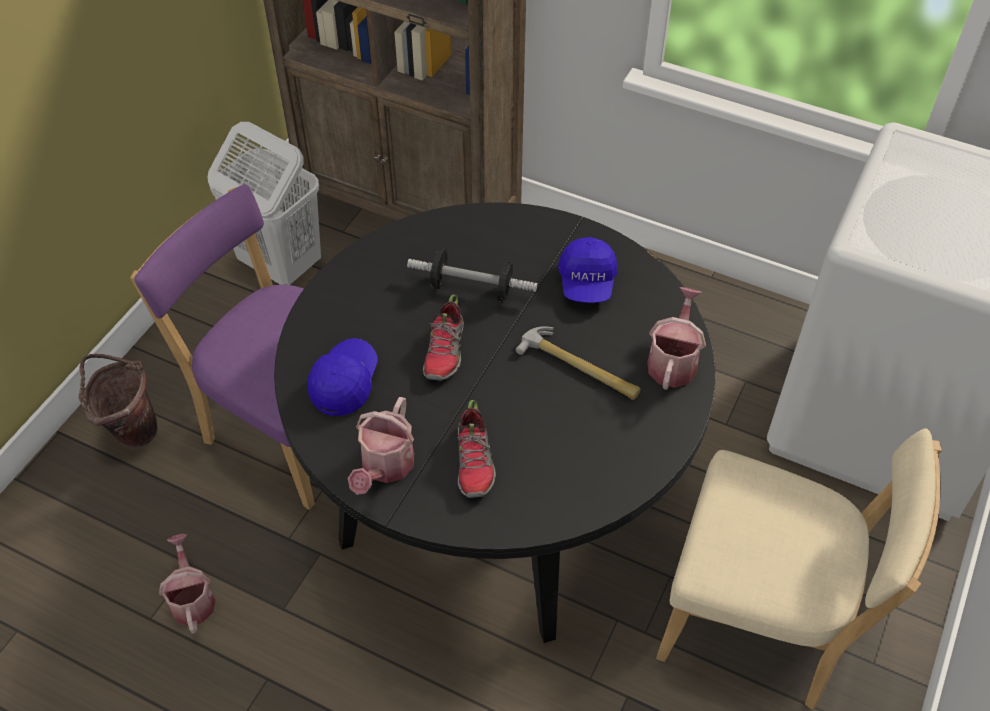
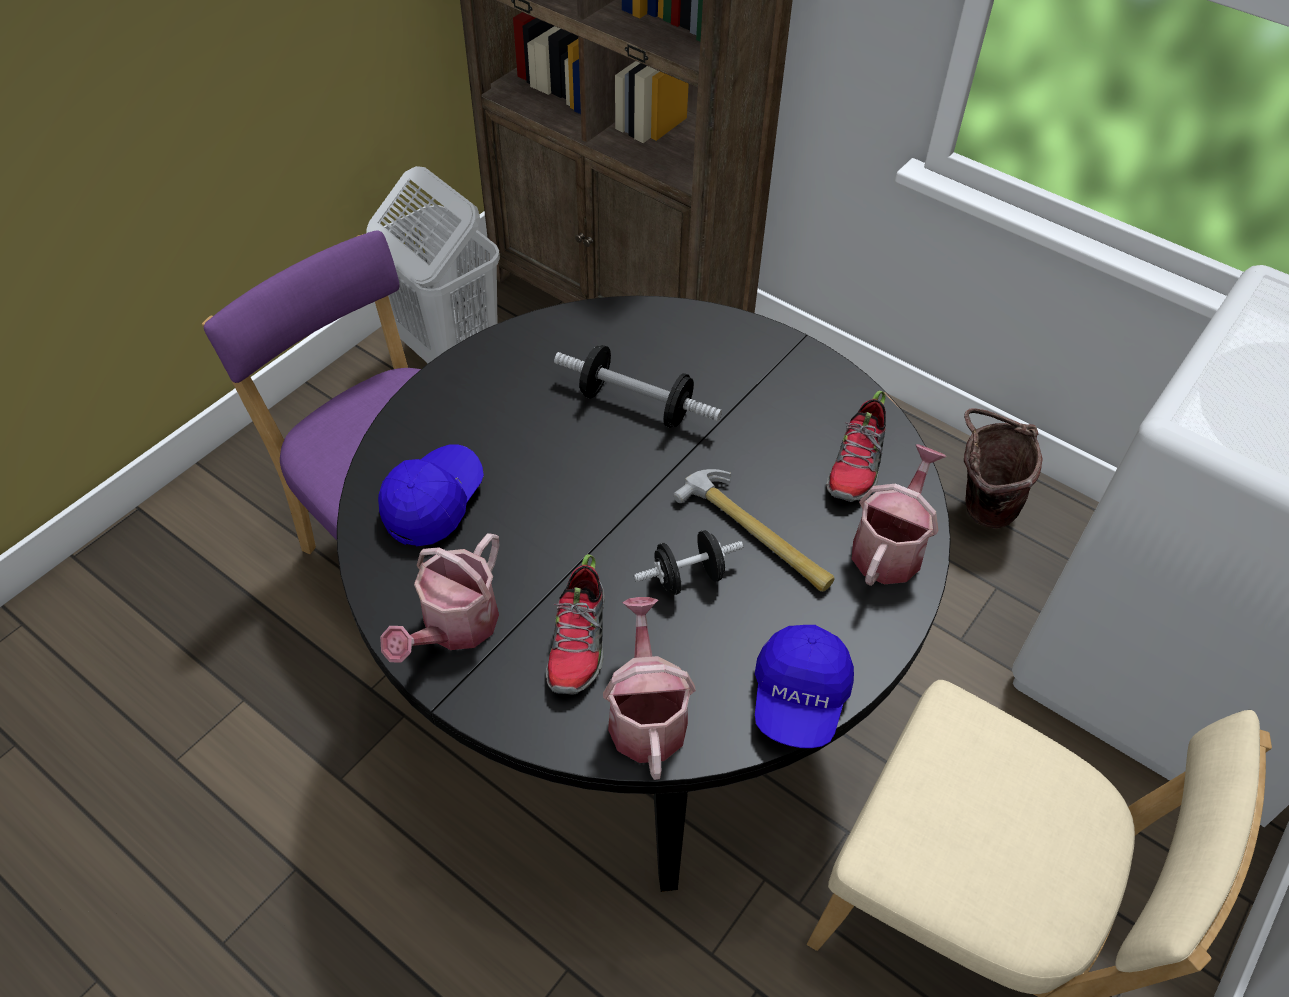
camera: 10 degrees right, 0 degrees up
brown bucket [79,354,158,447] -> brown bucket moved to [964,408,1043,529]
watering can [159,534,215,634] -> watering can moved to [603,597,696,780]
shoe [423,295,464,381] -> shoe moved to [826,390,886,502]
blue cap [558,237,617,303] -> blue cap moved to [755,625,854,748]
none -> black dumbbell [634,530,743,595]

